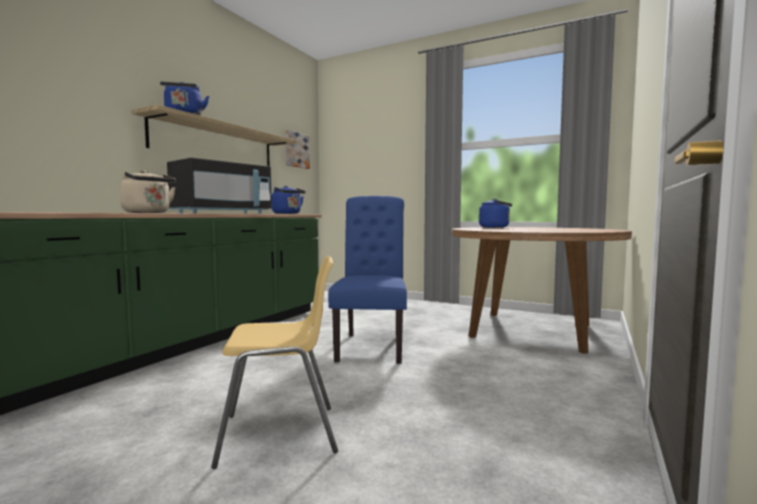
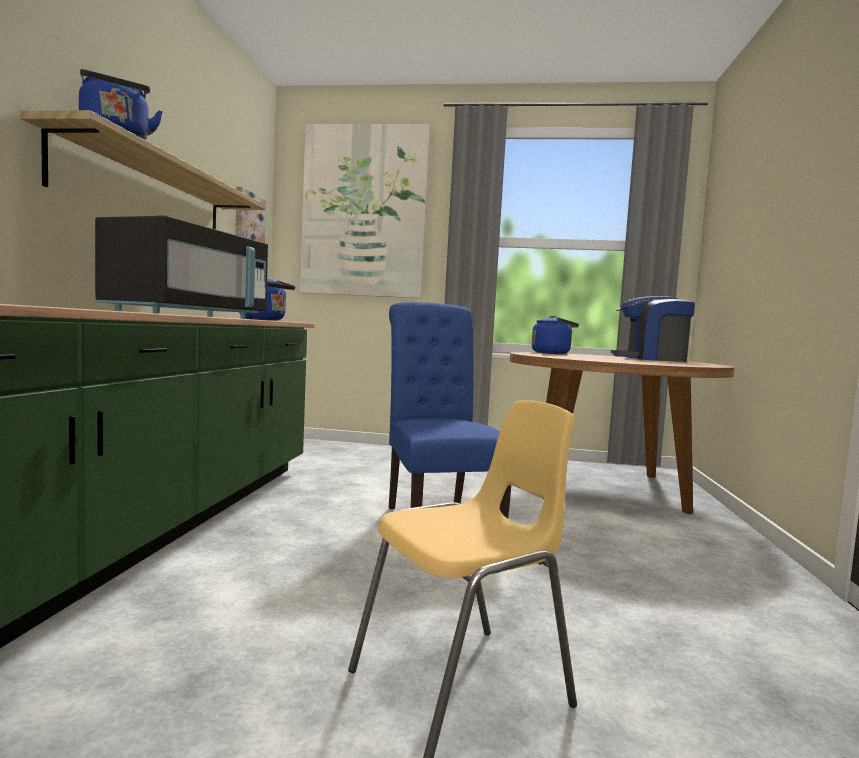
camera: 20 degrees left, 0 degrees up
beige kettle [119,170,176,213] -> none
none -> picture [300,124,431,298]
none -> coffee machine [611,296,695,362]

